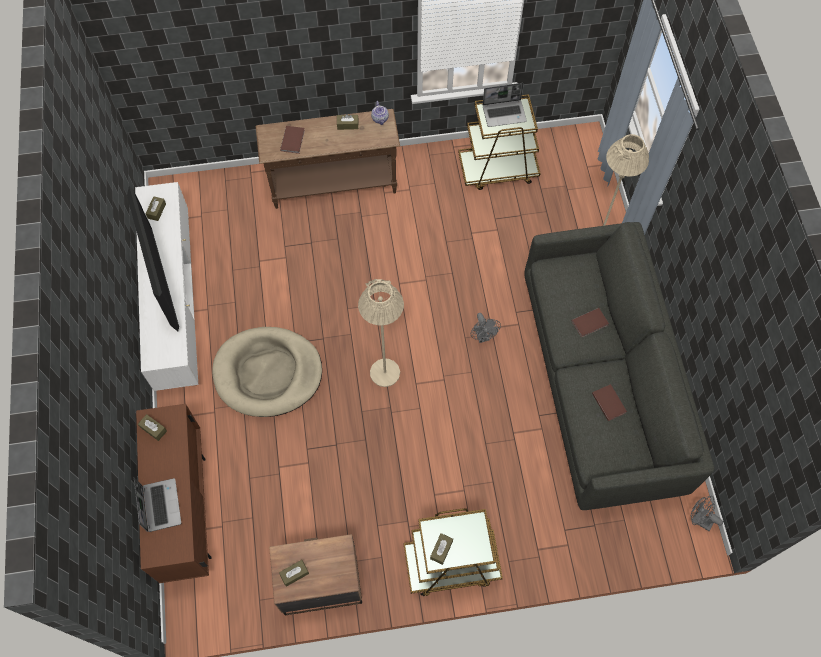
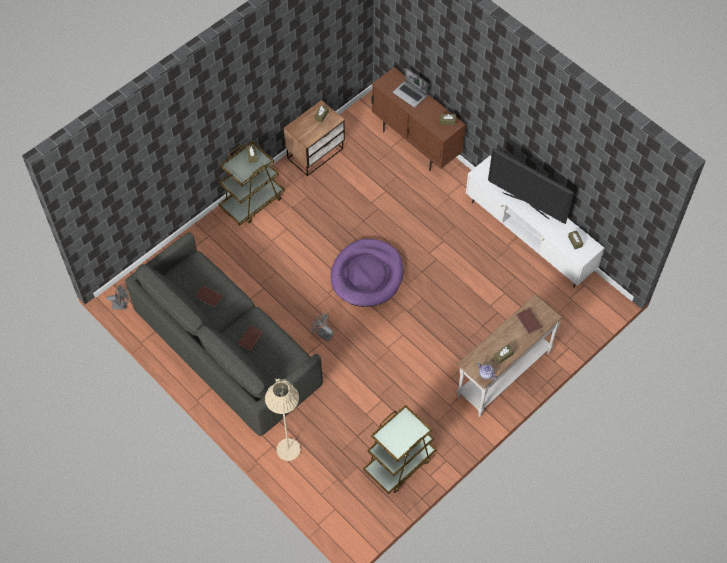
camera: 145 degrees right, 5 degrees down
beige dog bed [212,327,322,417] -> none
brown console table [256,109,400,209] -> white console table [456,294,563,417]
beige floor lamp [358,279,404,387] -> purple dog bed [330,239,403,307]
laptop [482,83,527,127] -> none

